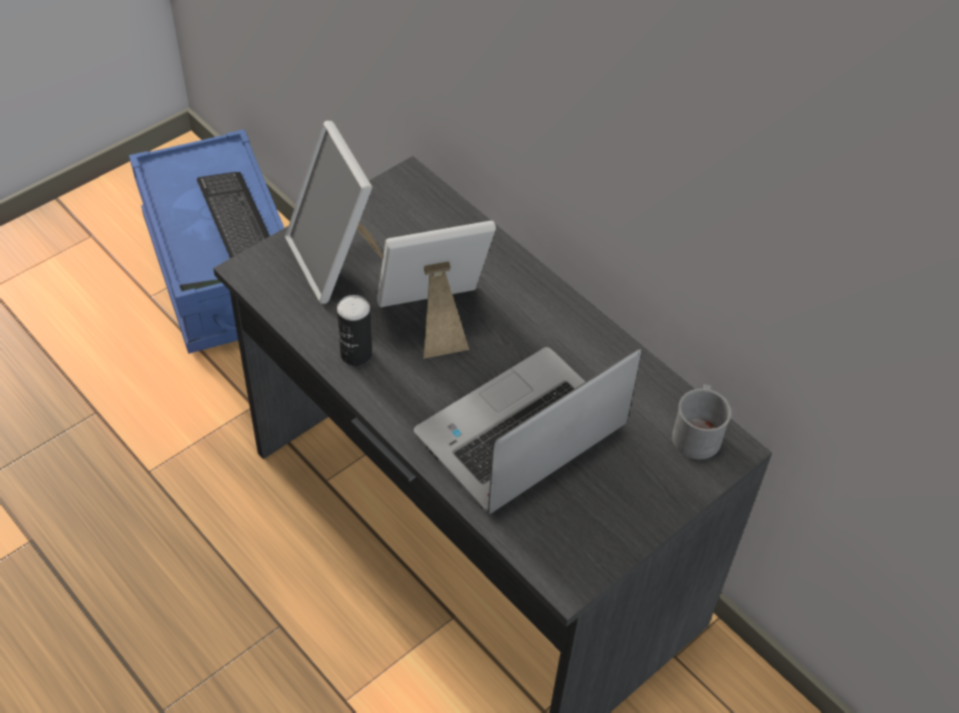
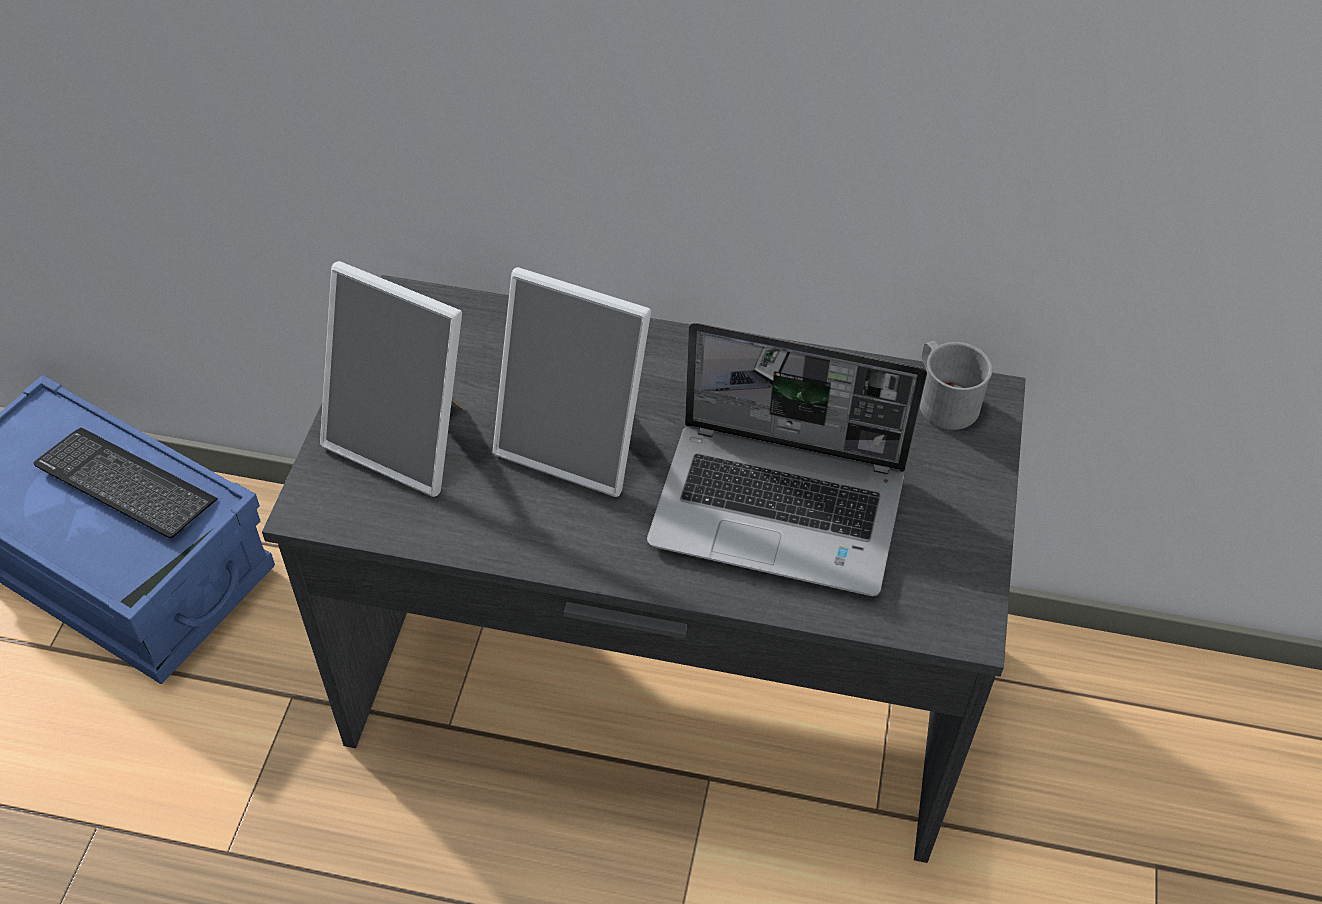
camera: 35 degrees left, 0 degrees up
can [337,295,372,366] -> none
picture frame [377,221,496,358] -> picture frame turned 105 degrees counterclockwise [493,267,651,497]
laptop [414,347,642,514] -> laptop turned 90 degrees counterclockwise [647,322,927,596]

